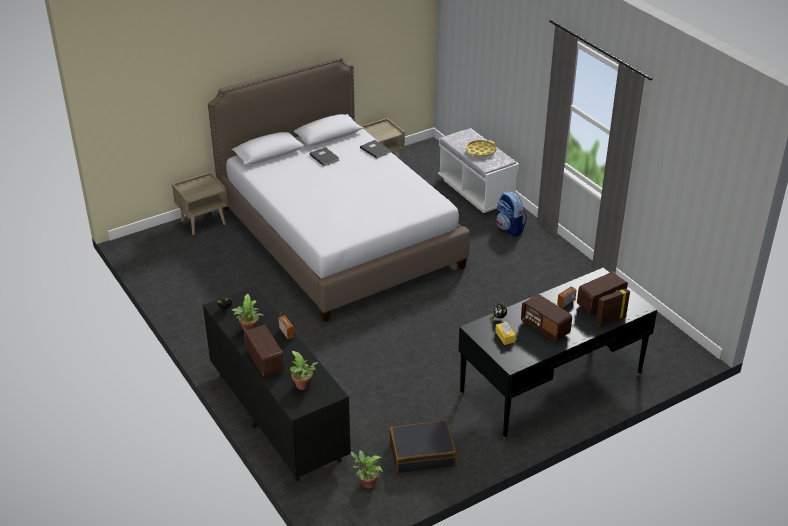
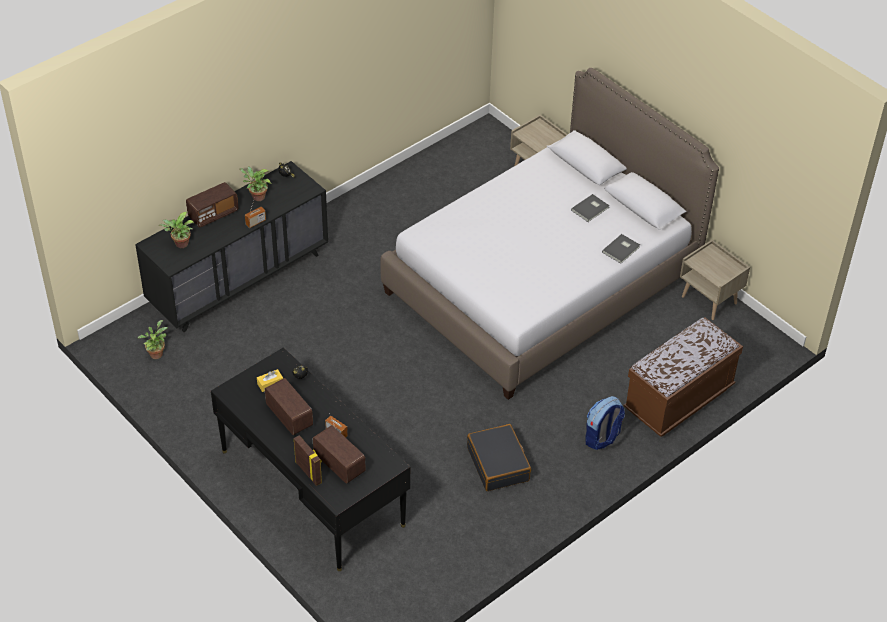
camera: 80 degrees right, 10 degrees up
black suitcase [390,420,456,474] -> black suitcase moved to [467,424,531,491]
white bench [438,128,519,213] -> brown bench [624,318,743,437]
yellow tray [467,140,496,157] -> none
radio [521,294,572,342] -> radio turned 105 degrees clockwise [265,378,313,435]

